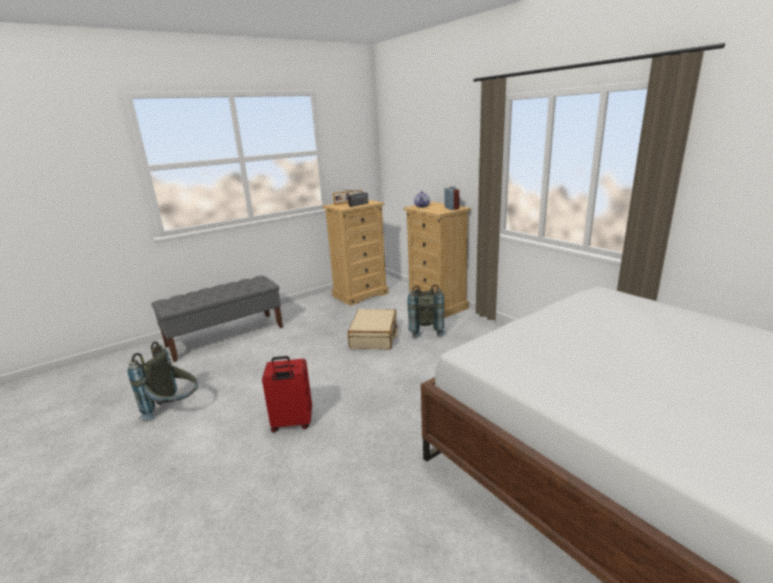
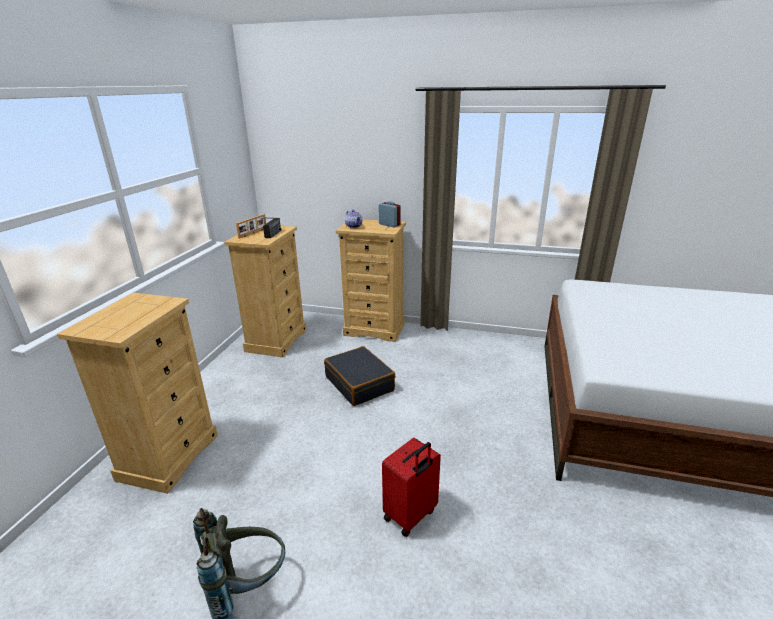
camera: 40 degrees left, 5 degrees up
grey bench [151,276,283,362] -> beige dresser [57,293,218,494]
beige suitcase [348,309,398,349] -> black suitcase [324,346,396,406]
grey backpack [408,285,446,338] -> none

